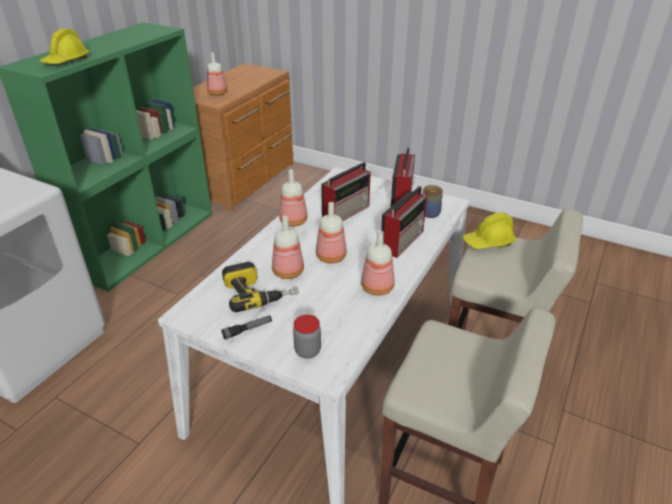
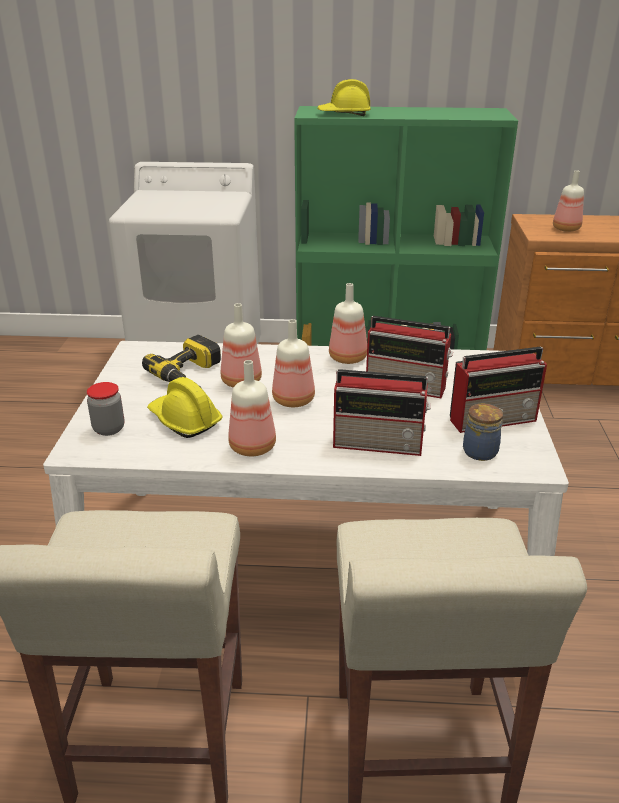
camera: 65 degrees right, 5 degrees down
flashlight [221,316,272,340] -> none
yellow hard hat [462,212,516,249] -> yellow hard hat moved to [147,377,223,438]

